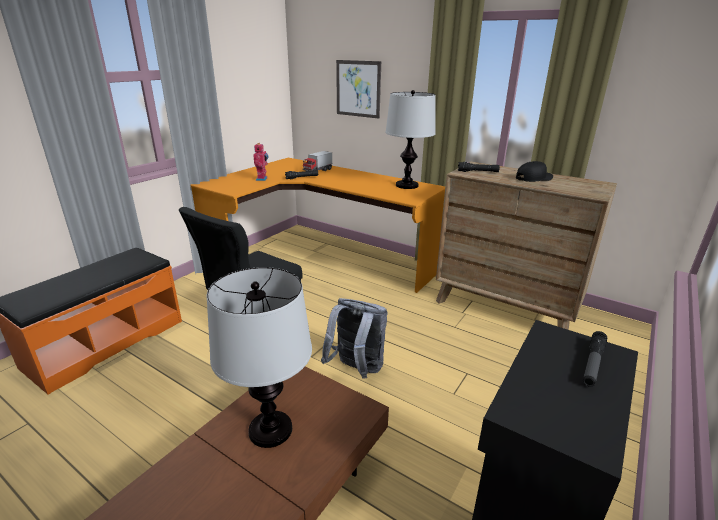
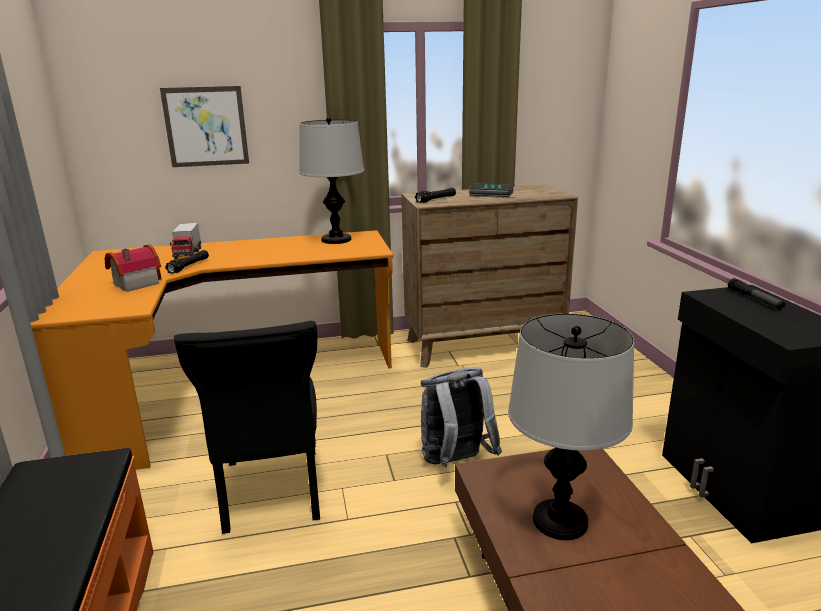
camera: 45 degrees left, 5 degrees down
toy robot [254,143,268,181] -> toy house [105,244,161,292]
black cap [516,161,553,182] -> book [469,183,513,198]

